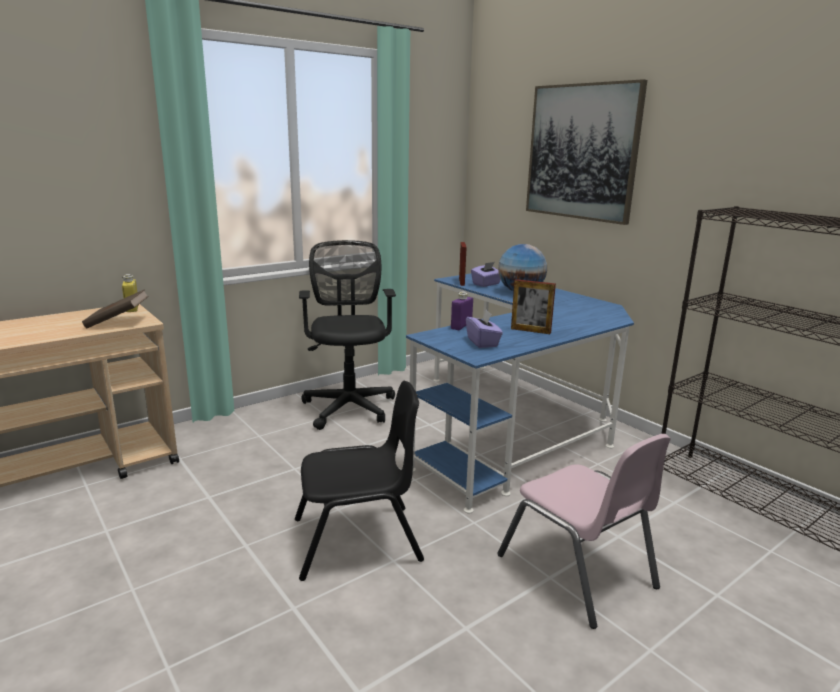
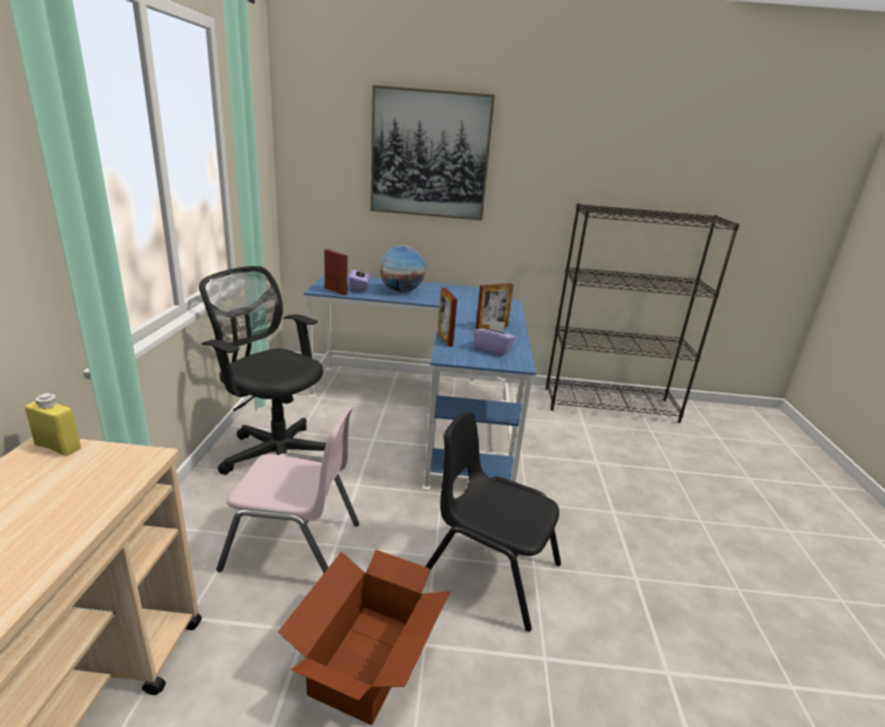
camera: 50 degrees left, 5 degrees up
brown book [82,289,149,328] -> none
black chair [295,381,424,581] -> black chair turned 90 degrees counterclockwise [425,411,561,632]
purple bottle [451,291,473,330] -> picture frame [438,288,457,347]
pink chair [497,434,671,629] -> pink chair moved to [216,407,359,573]
none -> cardboard box [278,550,450,725]

